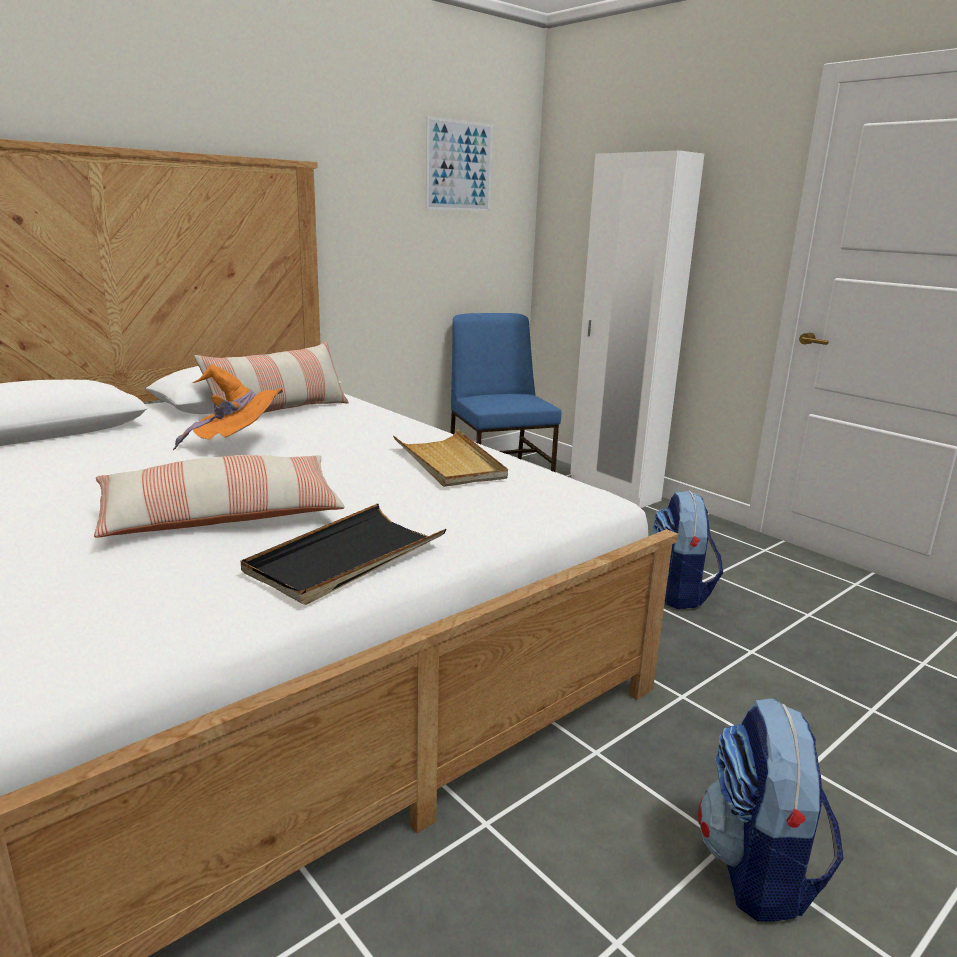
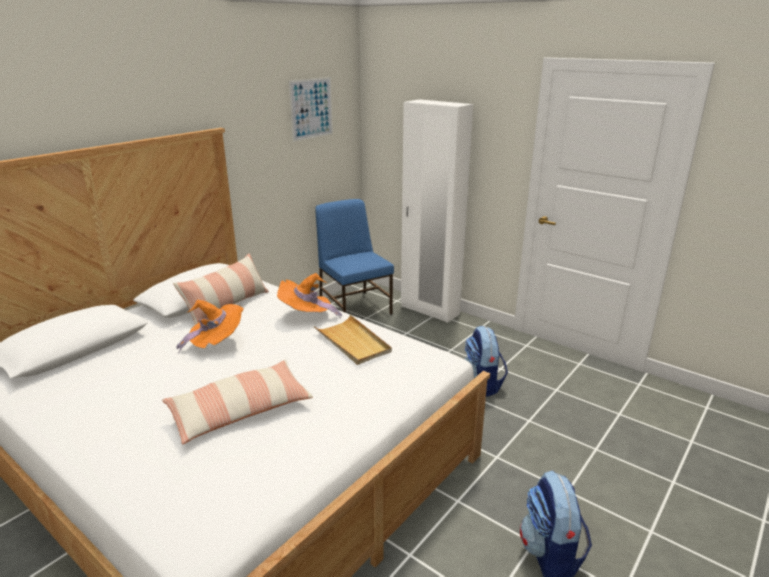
camera: 10 degrees left, 5 degrees up
black tray [241,504,446,605] -> none
none -> orange hat [277,273,342,319]

